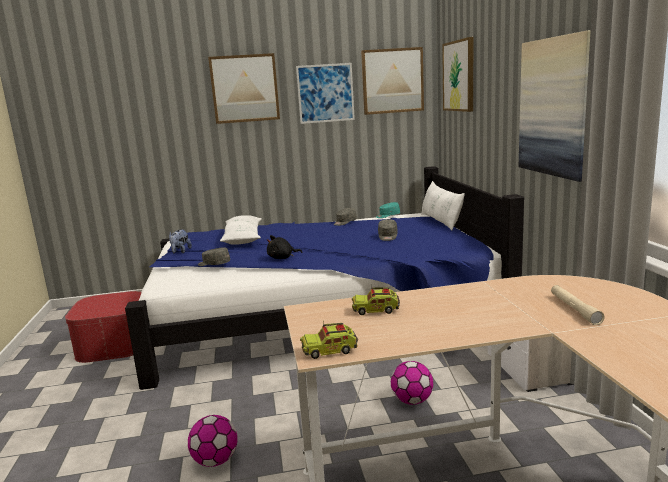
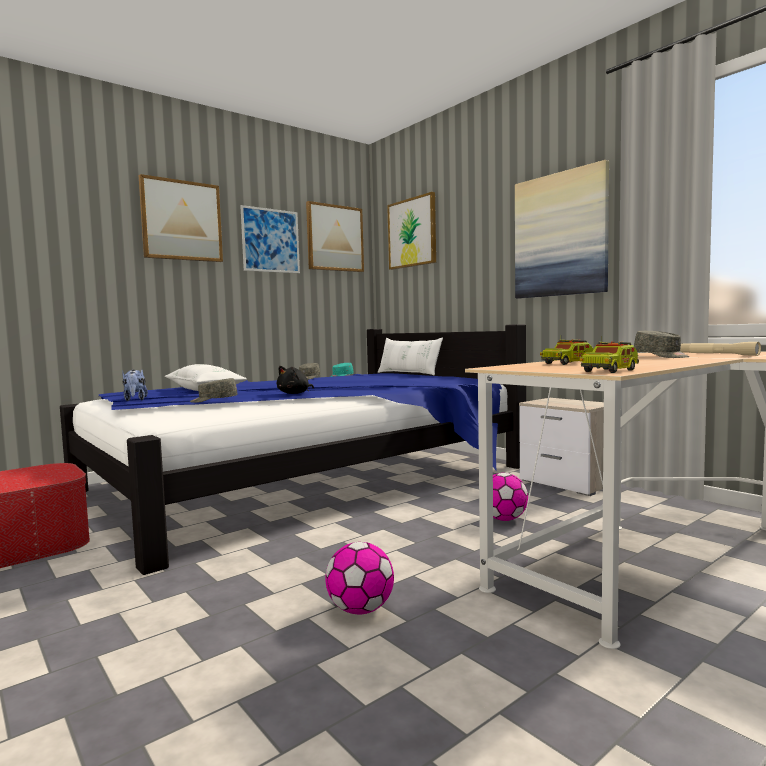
camera: 30 degrees left, 10 degrees down
grey cap [378,219,398,241] -> grey cap moved to [634,331,689,358]

